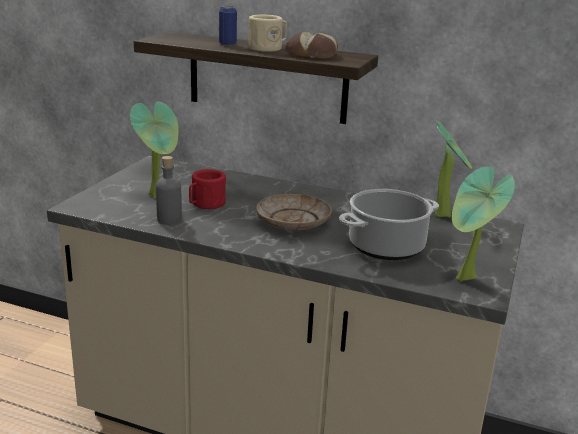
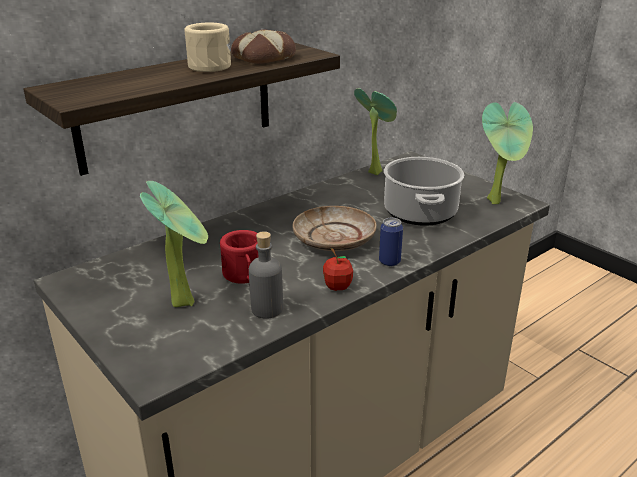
camera: 60 degrees left, 5 degrees up
can [219,5,237,46] -> can moved to [379,218,403,266]
none -> apple [323,248,353,291]

